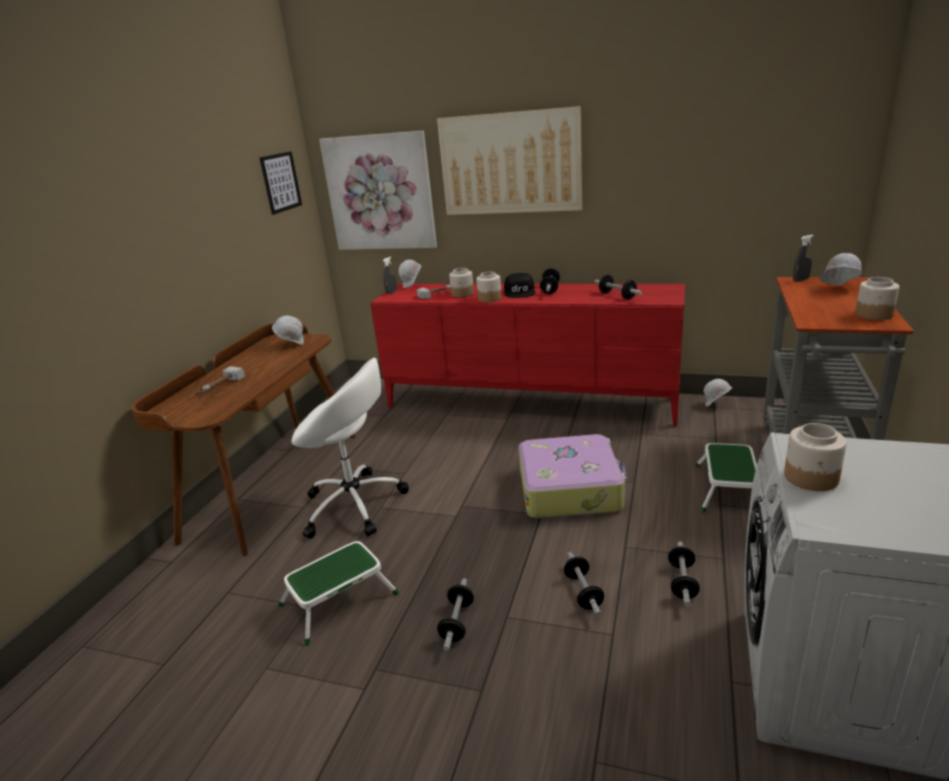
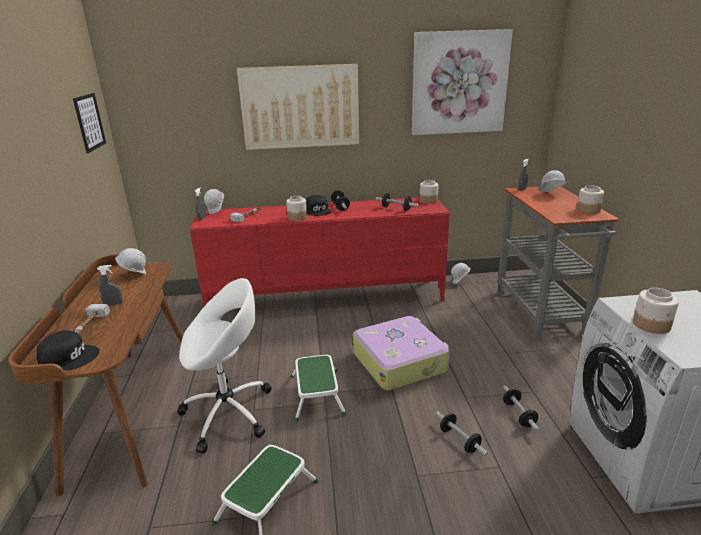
camera: 25 degrees left, 0 degrees up
picture [319,131,437,250] -> picture moved to [412,29,513,135]
dumbbell [437,579,474,651] -> none
jar [449,268,474,297] -> jar moved to [419,180,439,203]
green step ladder [695,443,757,513] -> green step ladder moved to [291,355,347,423]
none -> black cap [36,330,100,370]
none -> grey spray bottle [97,265,122,306]

